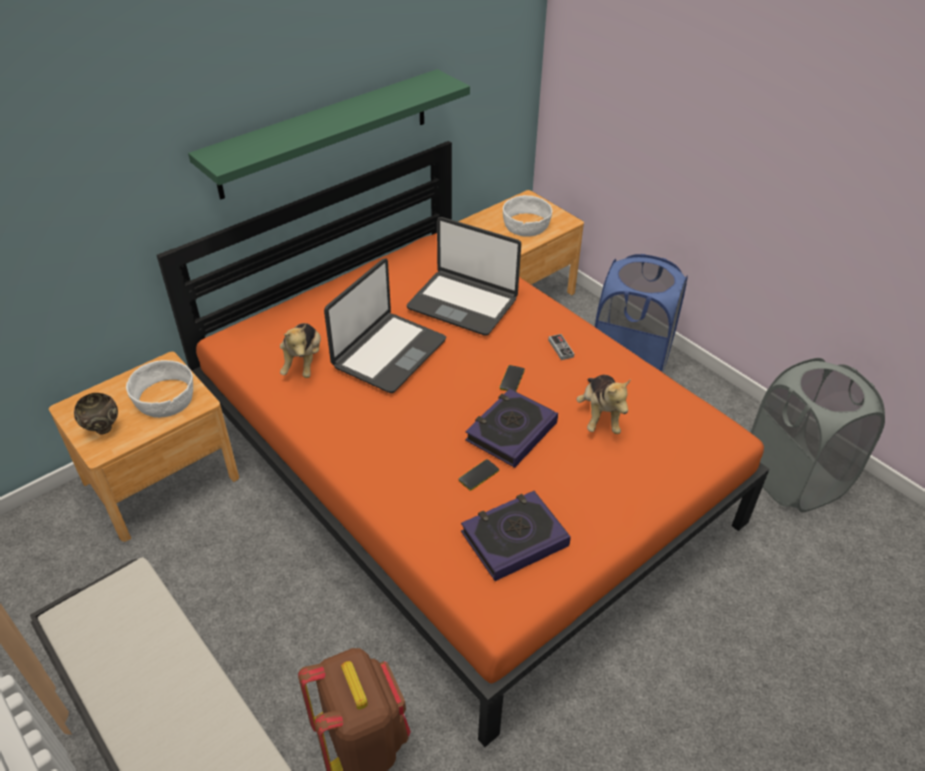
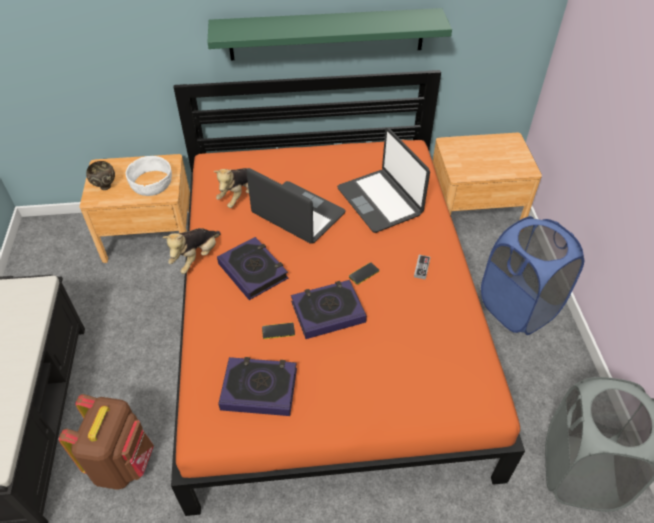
camera: 35 degrees right, 5 degrees up
laptop [324,258,446,393] -> laptop turned 120 degrees counterclockwise [246,168,346,244]
white bowl [503,195,552,237] -> none
plush toy [576,375,631,434] -> plush toy moved to [162,228,221,274]
none -> book [217,237,288,300]

